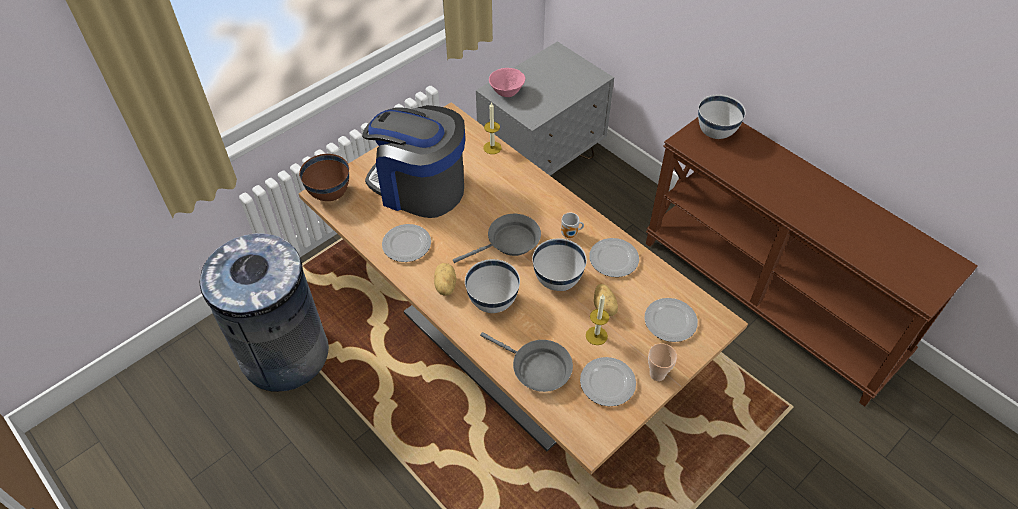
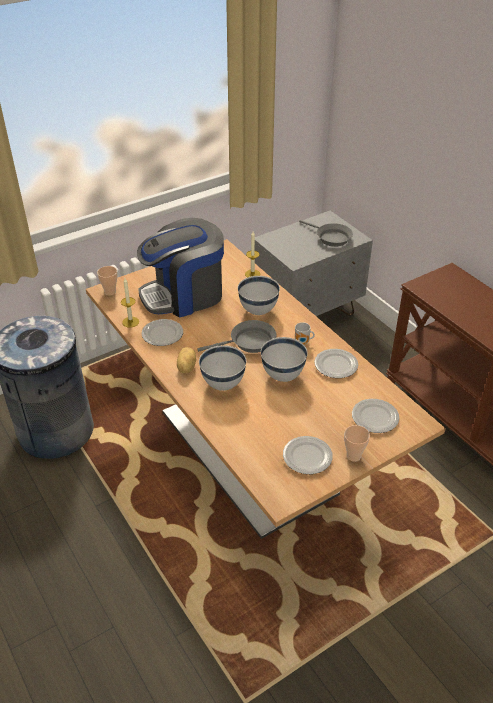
camera: 10 degrees right, 10 degrees down
brown bowl [299,154,349,201] -> cup [97,266,117,296]
coffee machine [362,105,465,218] -> coffee machine turned 60 degrees counterclockwise [137,218,224,318]
grey frying pan [480,332,573,392] -> grey frying pan moved to [299,220,353,247]
pink bowl [489,68,525,97] -> none
candle [586,295,609,345] -> candle moved to [121,279,139,328]
potato [594,284,618,316] -> none
white bowl [698,95,746,139] -> white bowl moved to [238,276,280,315]

